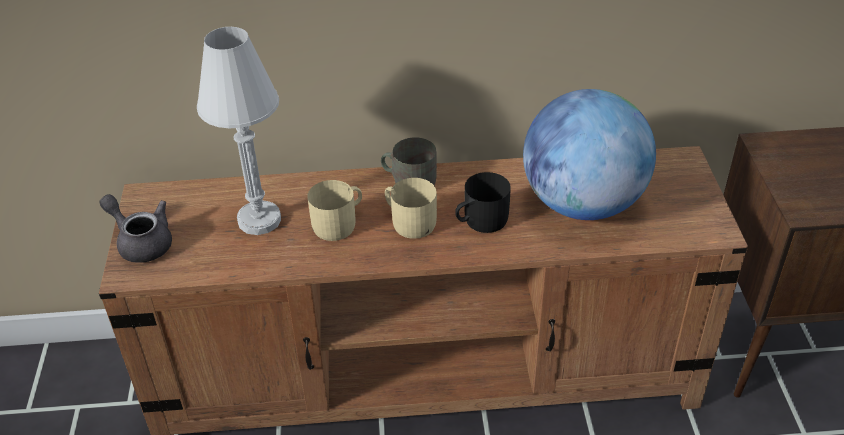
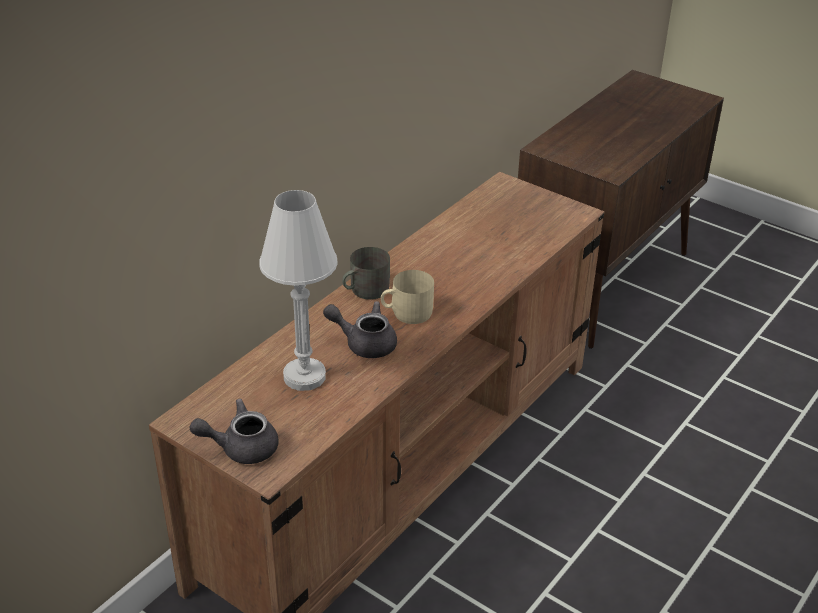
camera: 50 degrees left, 5 degrees down
beige mug [307,180,362,241] -> grey teapot [323,301,397,358]
black mug [455,172,511,233] -> none
globe [523,89,656,220] -> none

